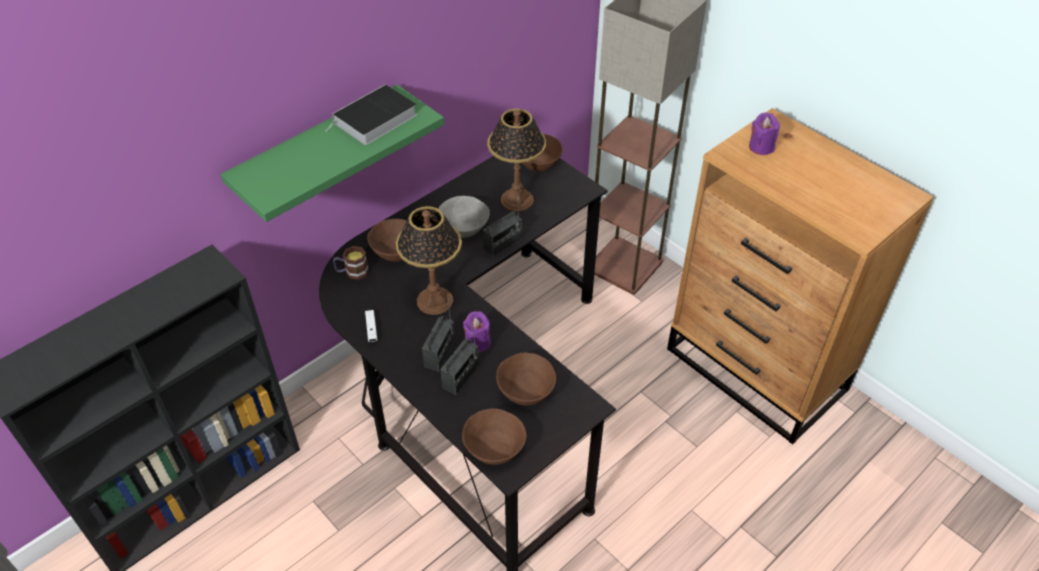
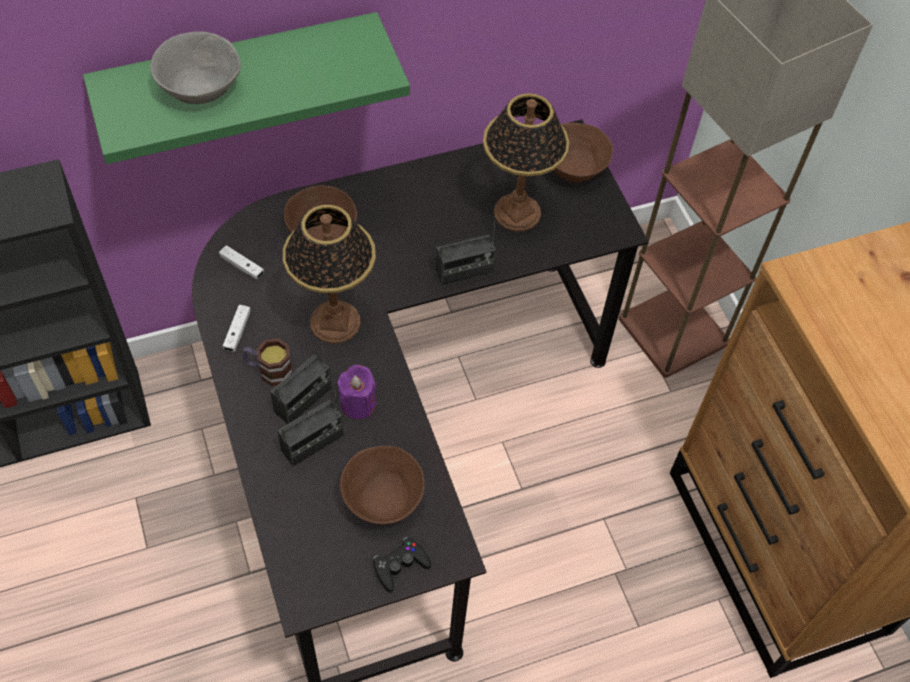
camera: 20 degrees right, 10 degrees up
book [325,85,417,145] -> none
mug [333,246,369,280] -> mug moved to [243,338,293,386]
grey bowl [439,196,490,238] -> grey bowl moved to [151,31,241,104]
brown bowl [462,408,527,465] -> none
purple candle [749,112,780,155] -> none
none -> white game controller [219,245,264,280]
none -> black game controller [373,537,431,593]

